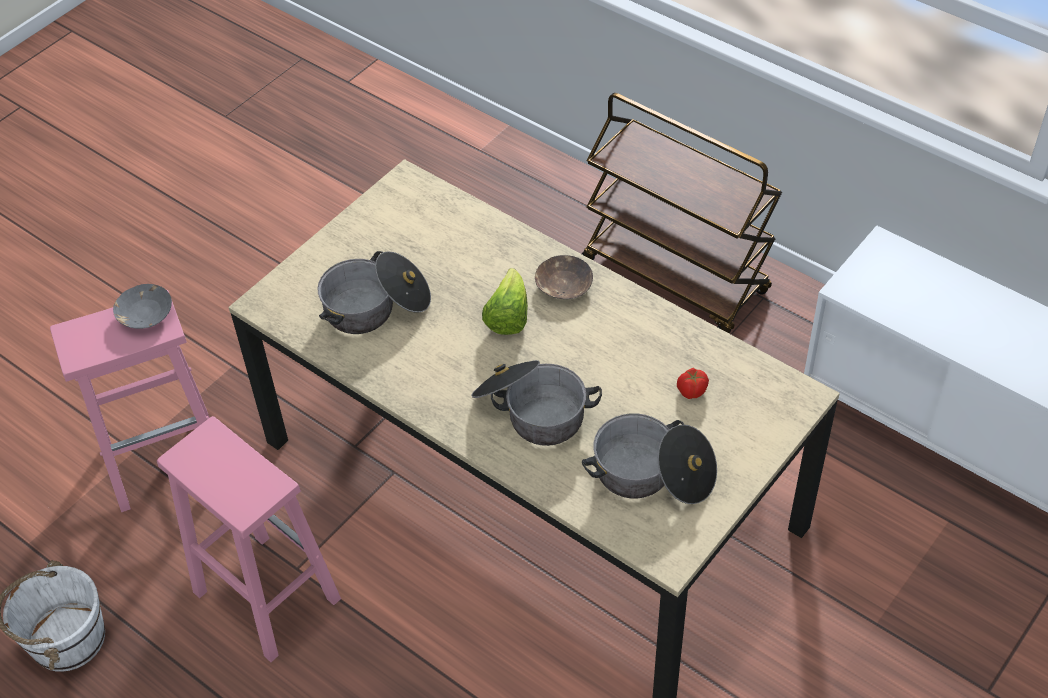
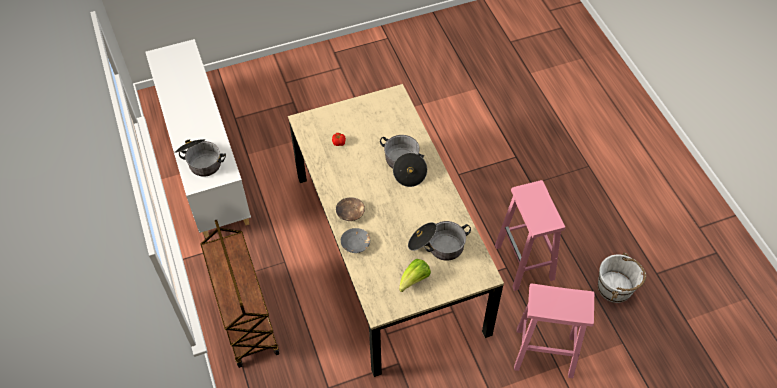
camera: 150 degrees left, 5 degrees up
grey bowl [113,284,172,329] -> grey bowl moved to [341,228,370,253]
lettuce [482,268,528,335] -> lettuce moved to [399,259,431,292]
cooking pot [582,413,717,504] -> cooking pot moved to [174,139,226,177]

